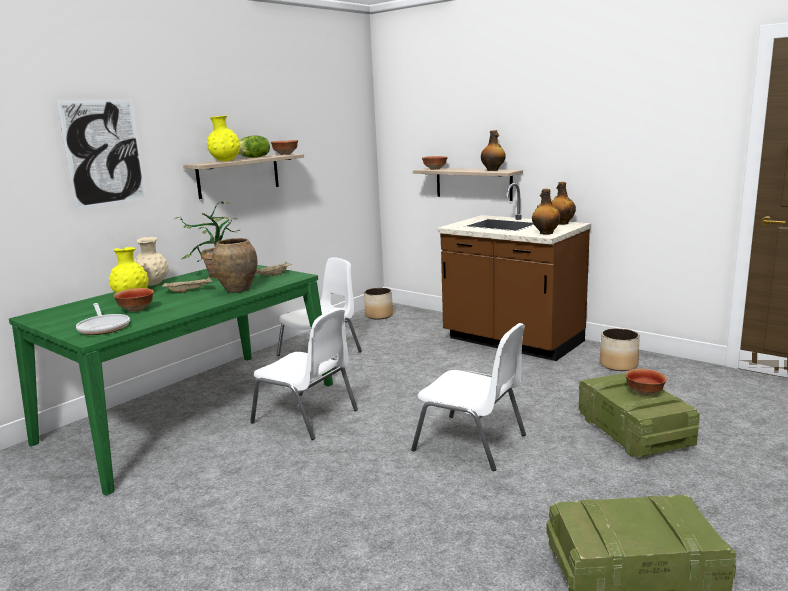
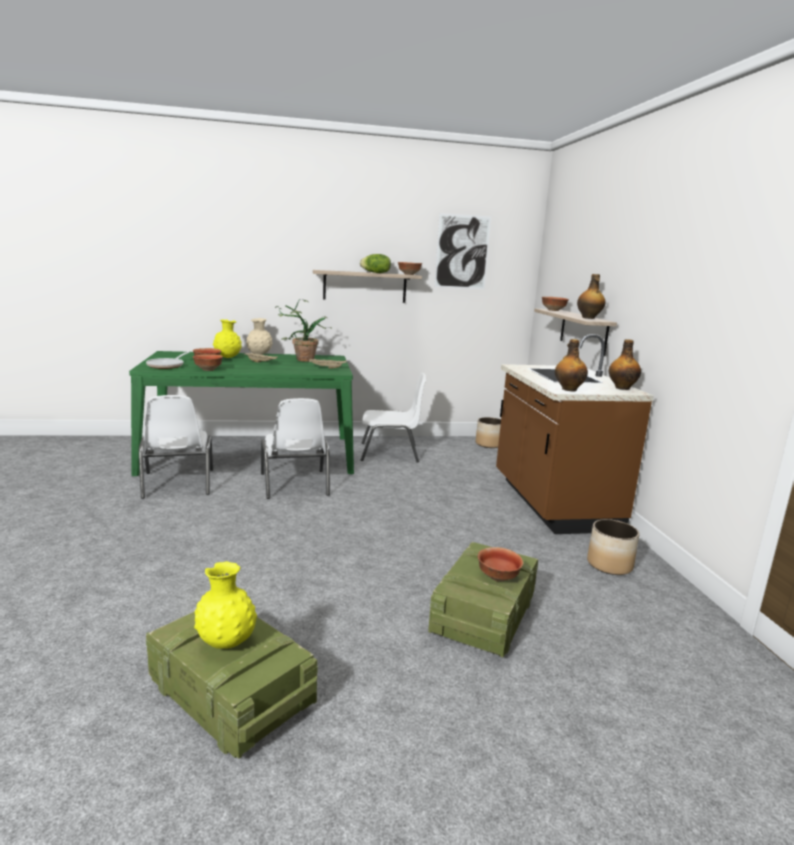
camera: 40 degrees right, 0 degrees up
picture [56,99,147,209] -> picture moved to [434,213,491,289]
yellow vase [207,115,240,161] -> yellow vase moved to [194,561,257,649]
brown vase [212,238,257,293] -> none
white chair [411,323,526,471] -> white chair moved to [139,395,213,499]
none -> bowl [193,354,223,371]

